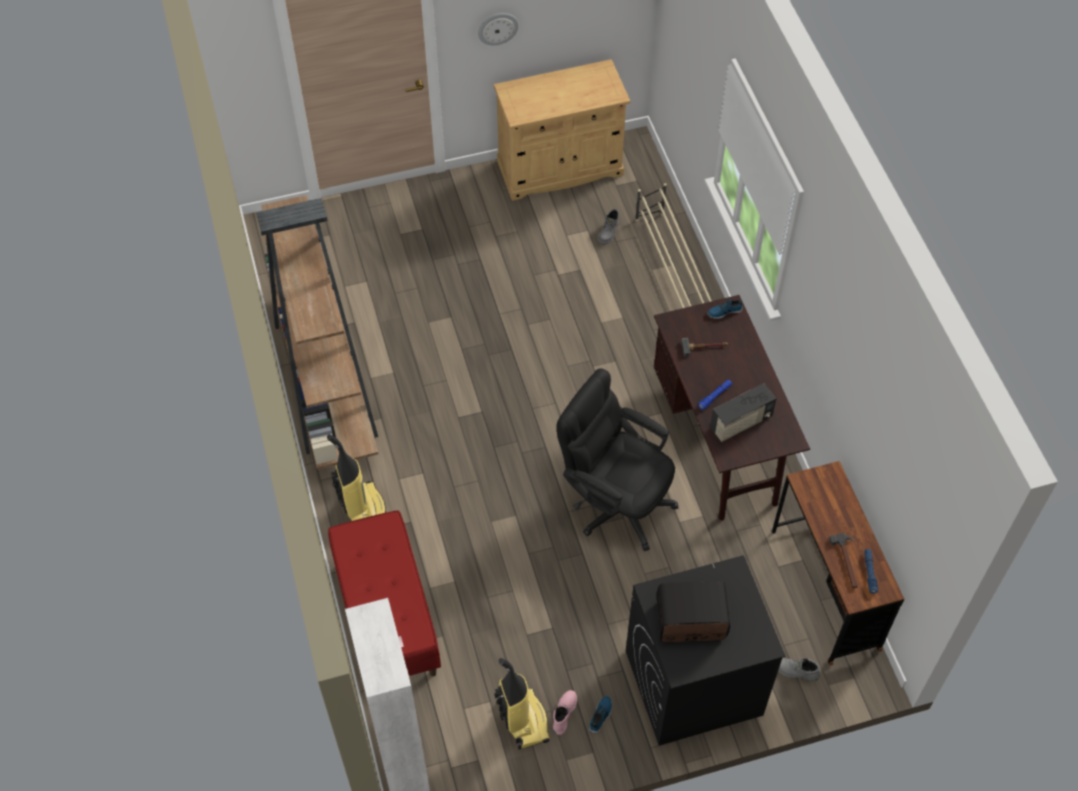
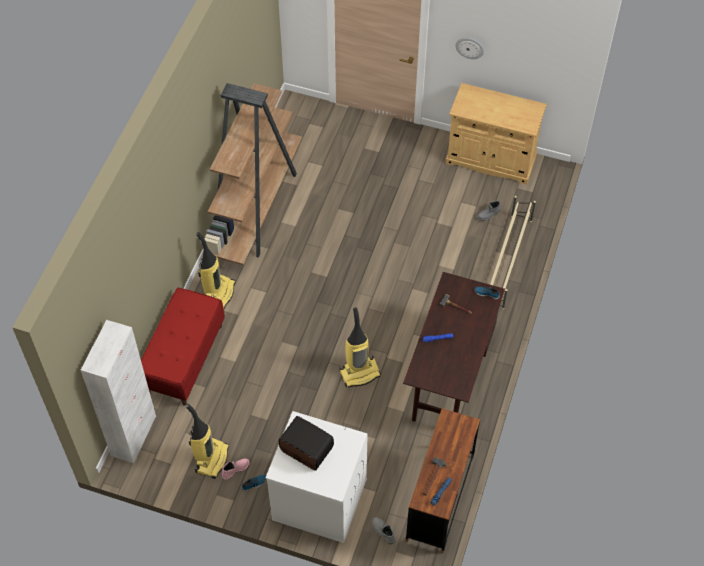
camera: 35 degrees right, 0 degrees up
black office chair [557,369,678,551] -> vacuum cleaner [340,307,381,388]
black washing machine [626,555,785,745] -> white washing machine [266,411,368,543]
radio [710,383,776,442] -> none

